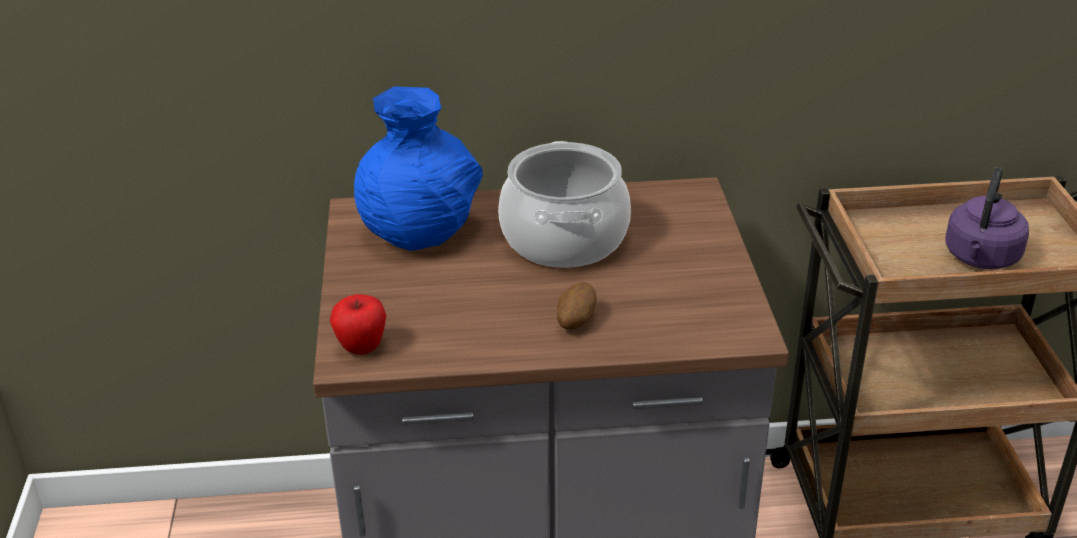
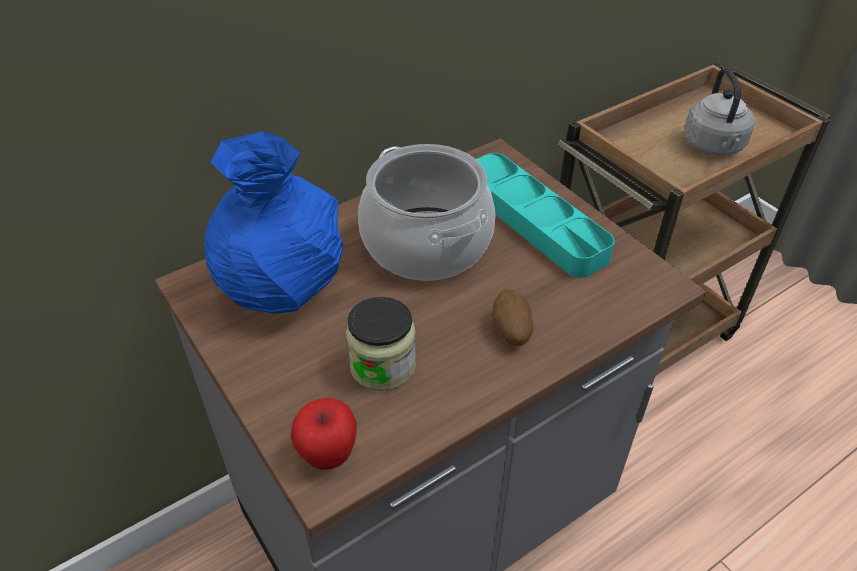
camera: 30 degrees left, 10 degrees up
purple kettle [945,167,1029,269] -> grey kettle [684,68,755,156]
none -> jar [346,297,416,391]
none -> turquoise tray [476,153,614,278]

